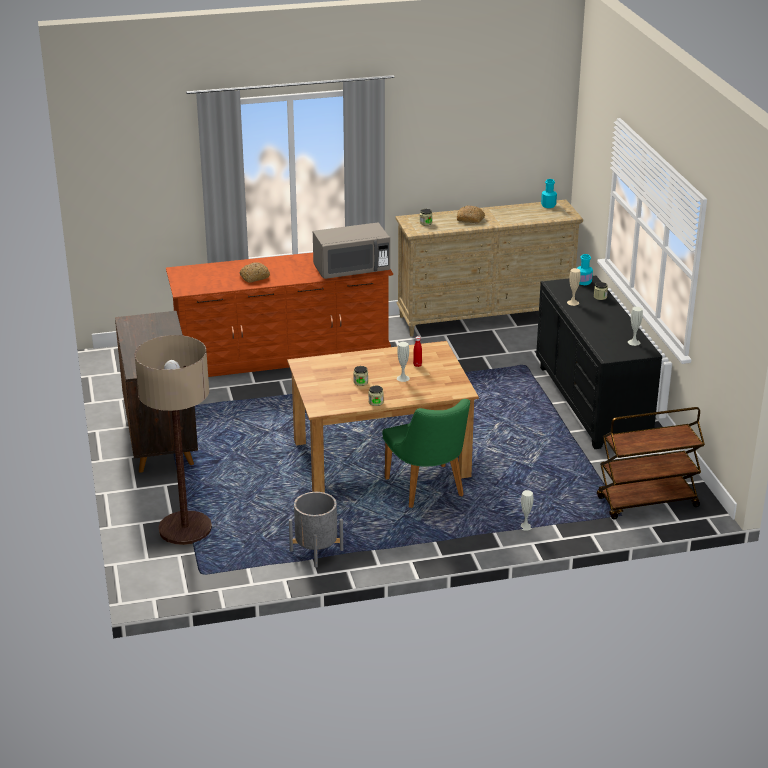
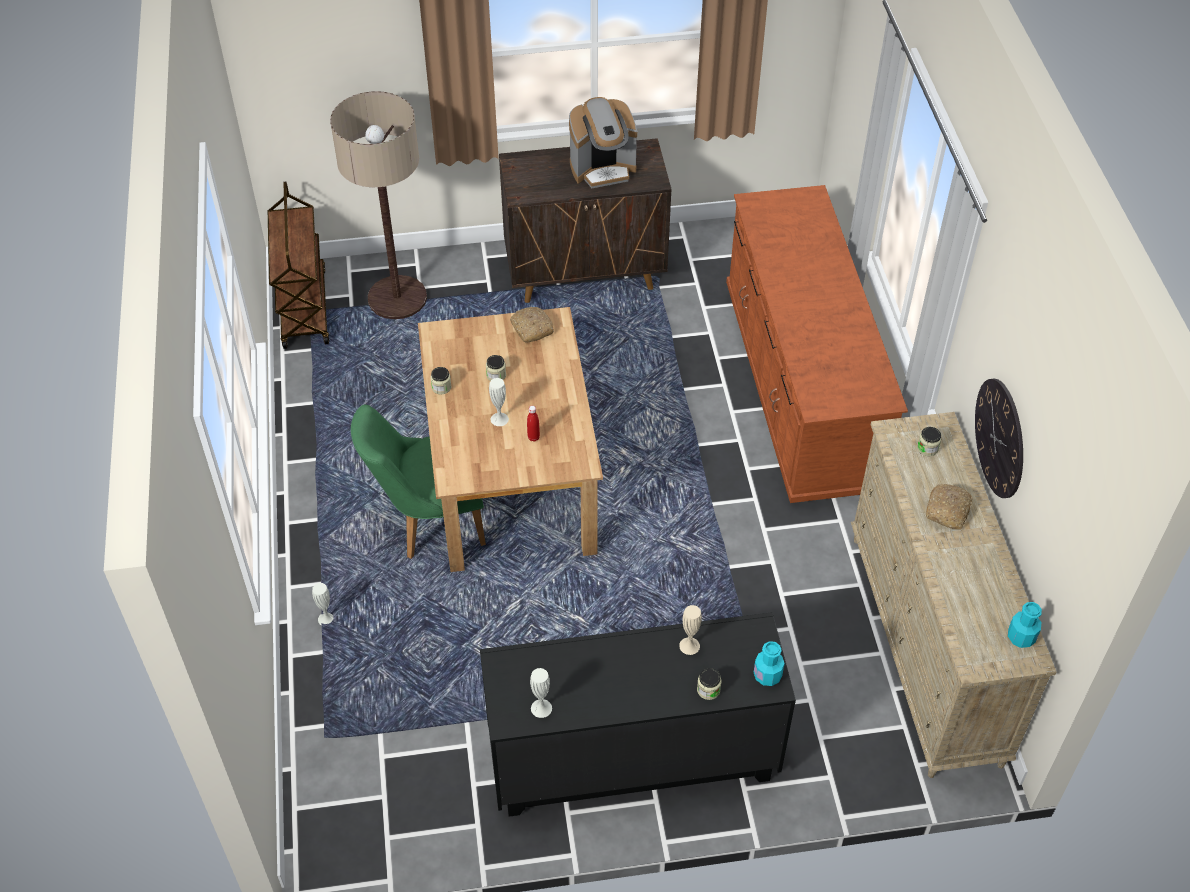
camera: 95 degrees right, 20 degrees up
bread [239,262,270,283] -> bread moved to [510,307,554,343]
grey planter [289,492,343,567] -> none
grey microwave [313,223,390,279] -> none
brown cart [597,407,705,520] -> brown cart moved to [268,182,329,349]
none -> coffee machine [569,97,637,188]
none -> wall clock [975,379,1023,498]

